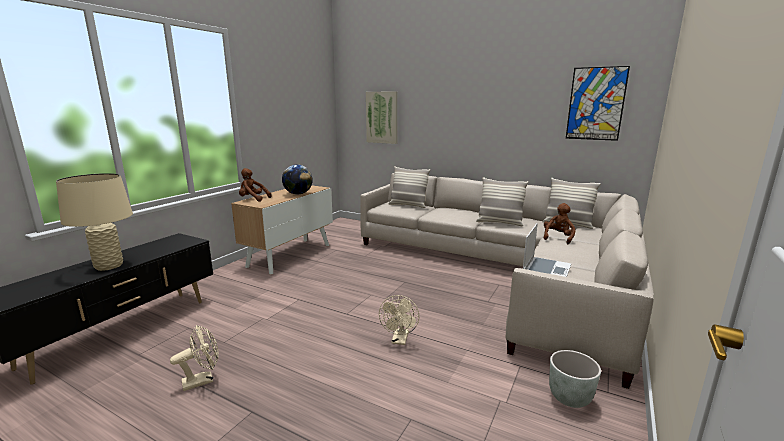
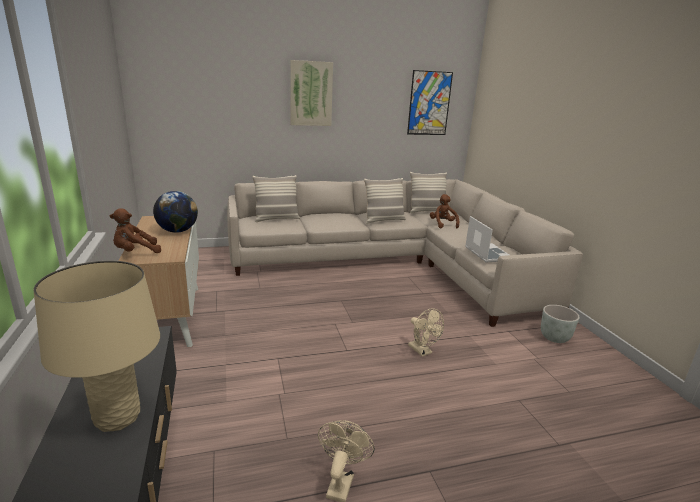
camera: 45 degrees left, 5 degrees up
picture [366,91,397,144] -> picture moved to [290,60,333,126]

